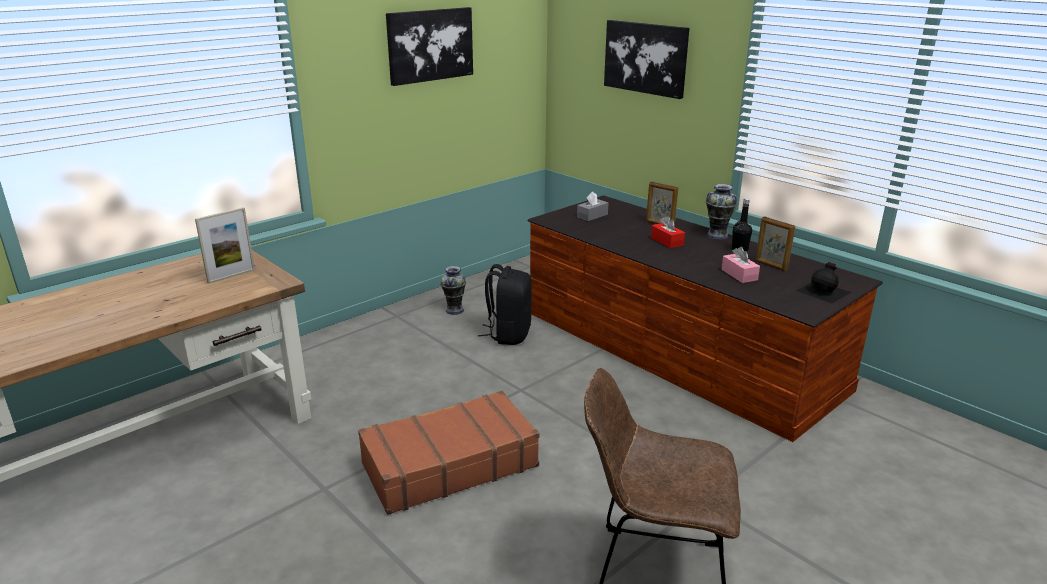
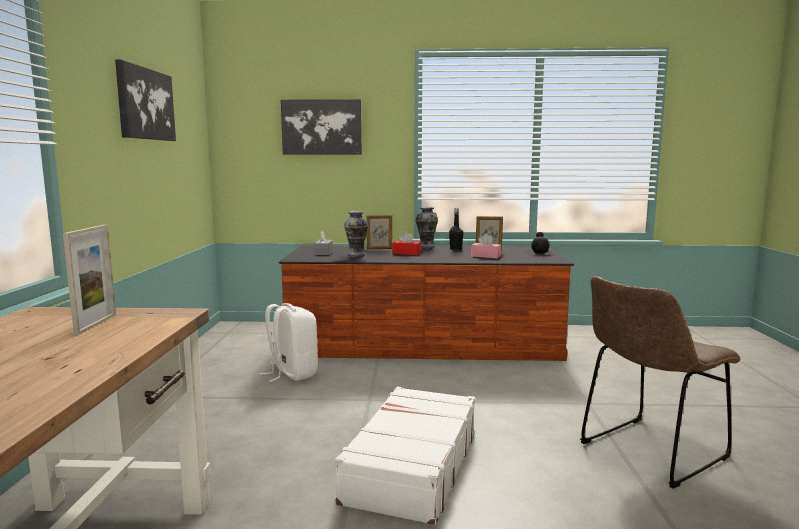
camera: 45 degrees left, 15 degrees down
brown suitcase [358,391,539,515] -> white suitcase [335,387,475,525]
vase [440,266,466,315] -> vase moved to [344,211,368,257]
black backpack [478,264,532,345] -> white backpack [260,303,318,382]

